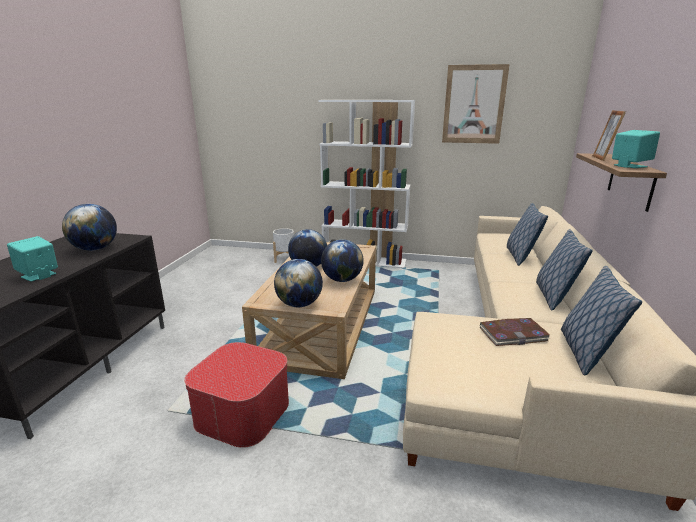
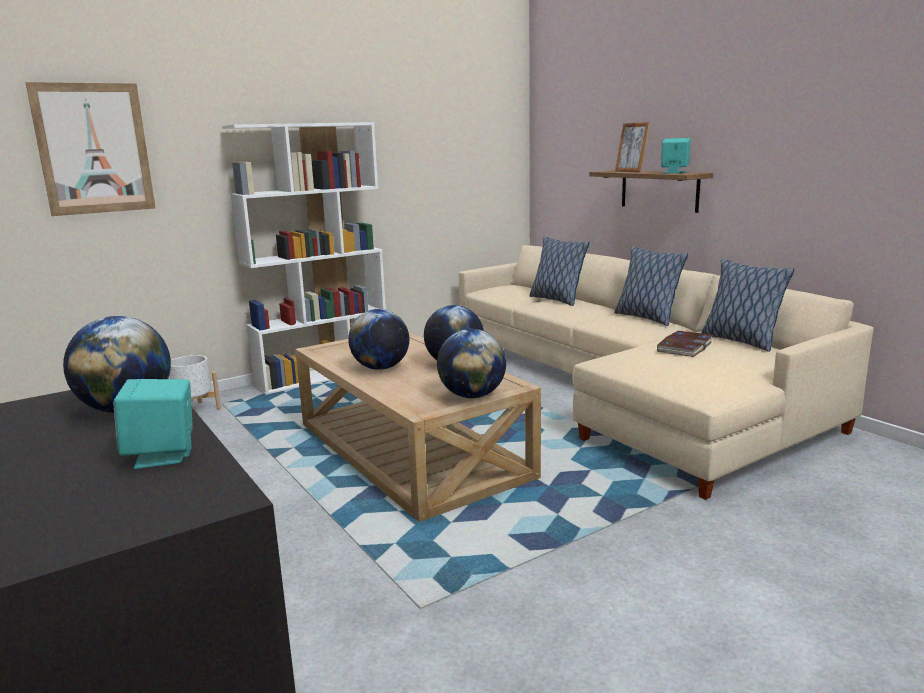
camera: 45 degrees left, 5 degrees down
ottoman [184,342,289,448] -> none
picture [442,64,510,144] -> picture moved to [25,82,156,216]

